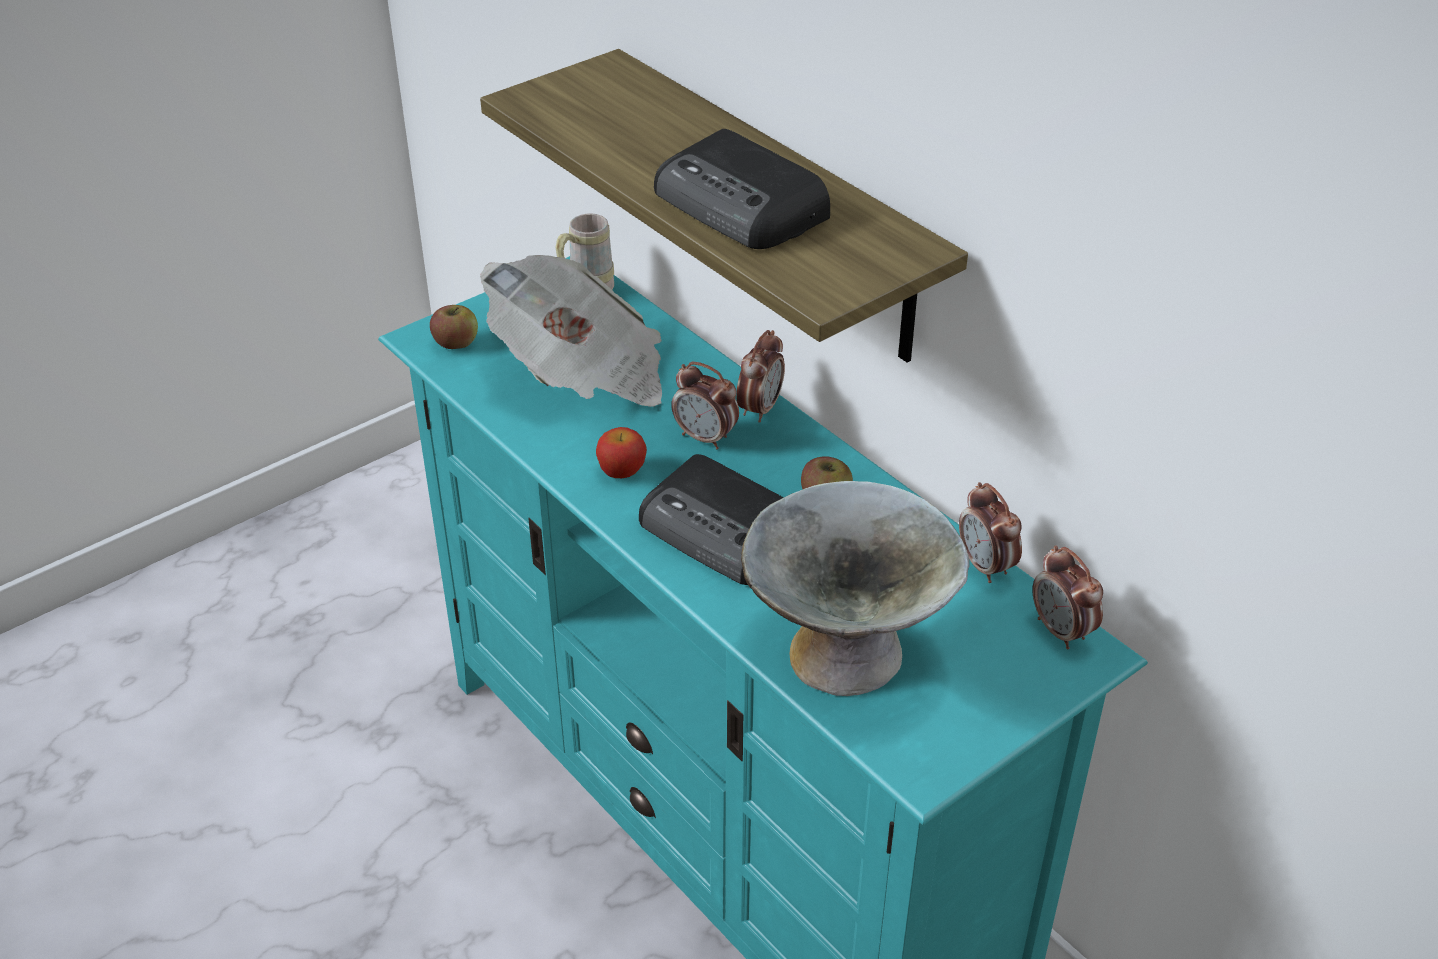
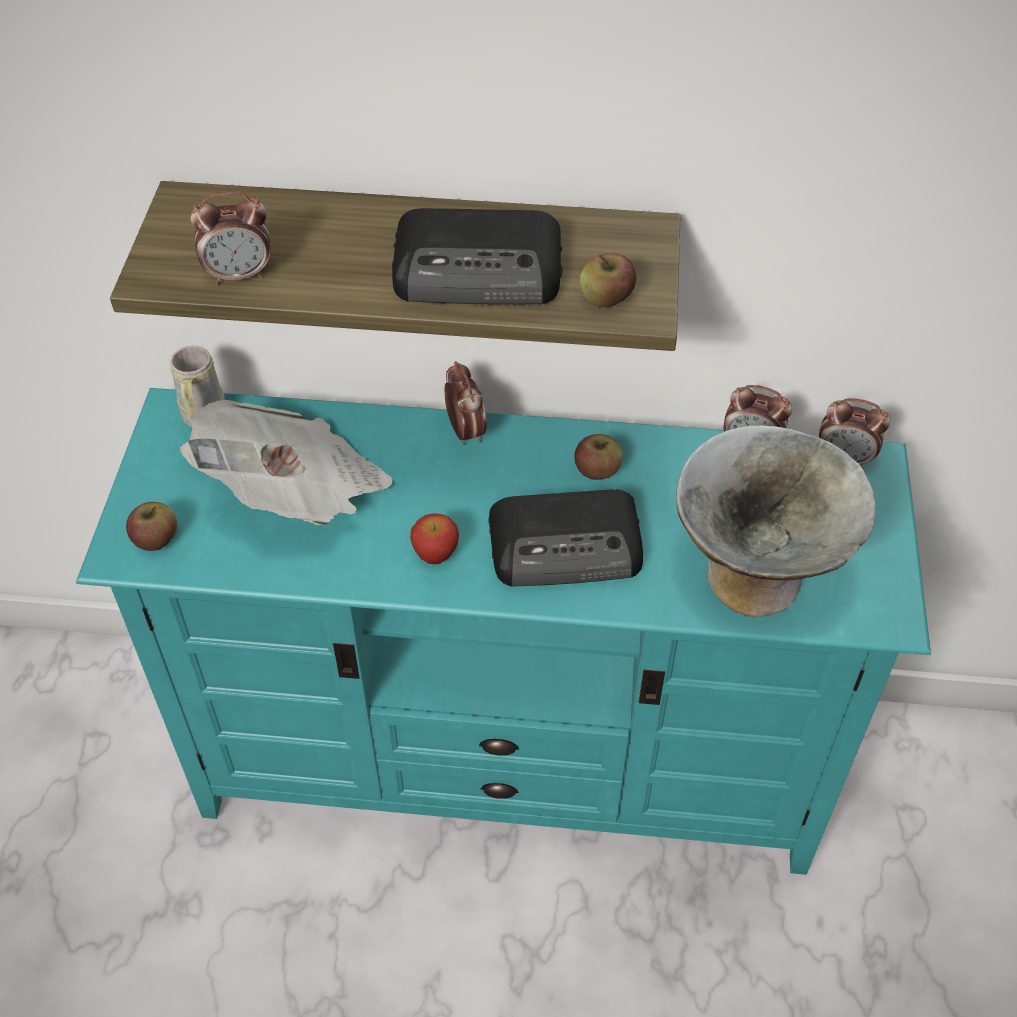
camera: 45 degrees left, 10 degrees up
alarm clock [671,362,739,449] -> alarm clock moved to [191,191,270,285]
none -> apple [579,253,636,308]

